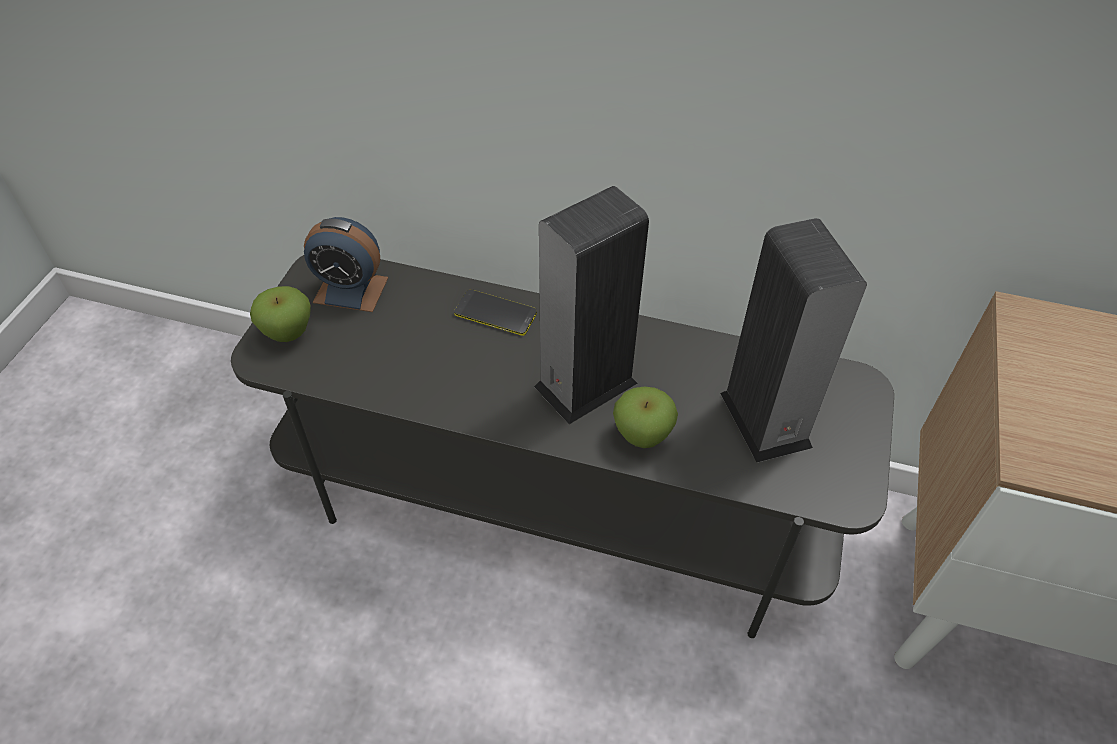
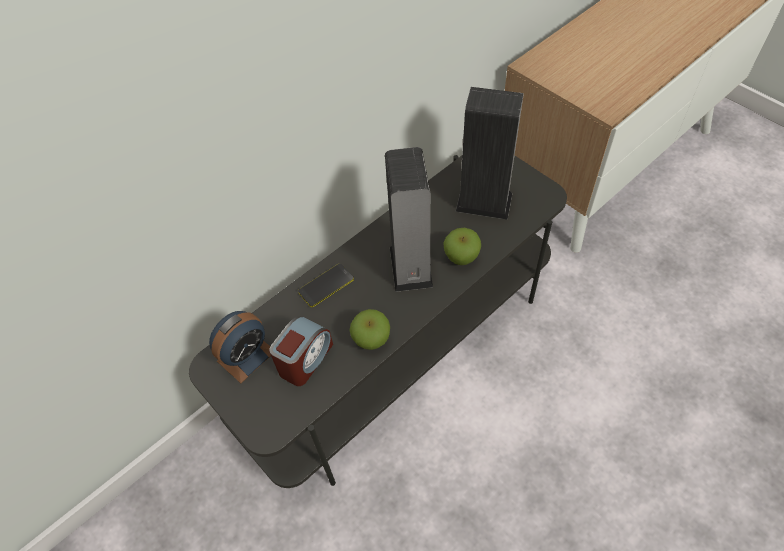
camera: 55 degrees left, 5 degrees up
apple [250,286,311,342] -> apple moved to [350,309,390,350]
none -> alarm clock [269,316,333,386]

